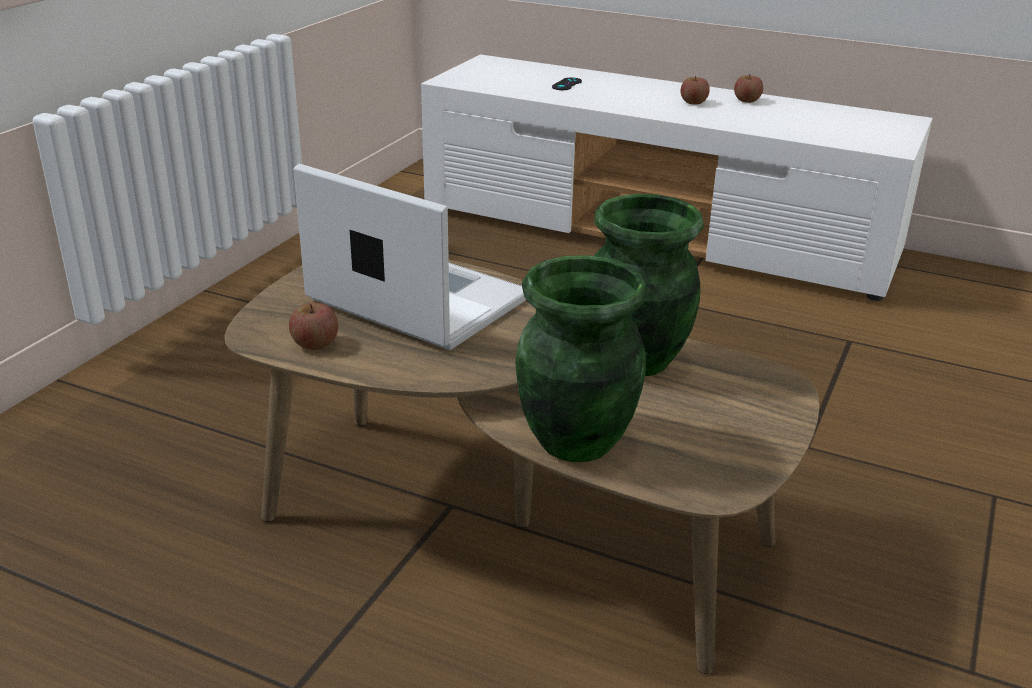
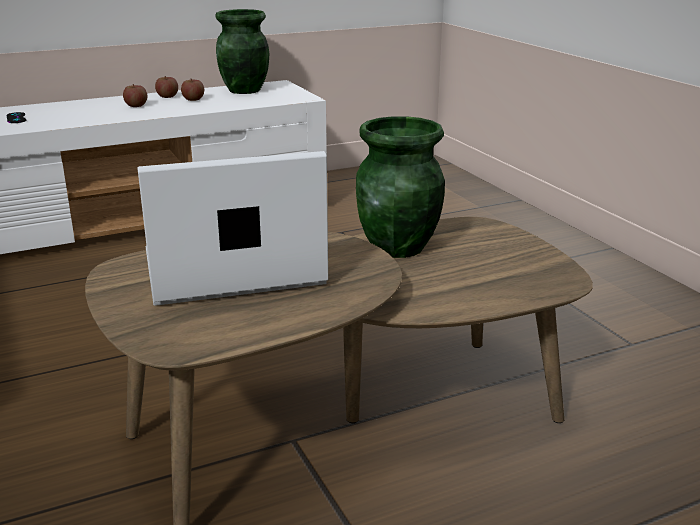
camera: 50 degrees left, 5 degrees down
apple [289,303,338,350] -> apple moved to [181,79,204,101]
green vase [515,255,648,462] -> green vase moved to [216,9,269,94]

